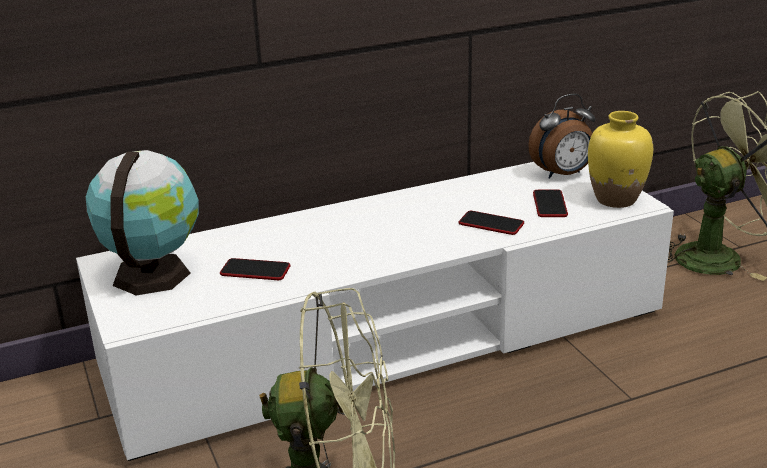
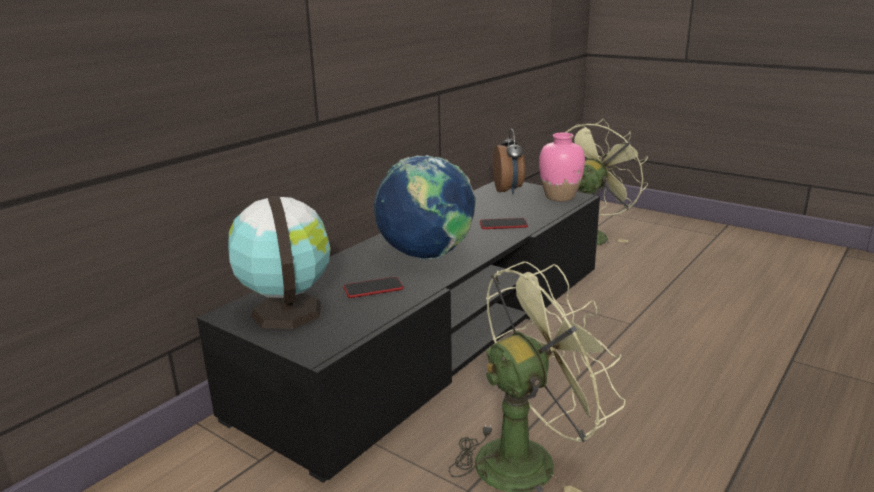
camera: 30 degrees left, 5 degrees down
white tv stand [76,162,674,461] -> black tv stand [197,181,600,483]
alarm clock [528,94,595,179] -> alarm clock turned 45 degrees counterclockwise [493,129,525,194]
phone [533,189,568,217] -> none
yellow vase [588,111,653,208] -> pink vase [539,133,585,201]
none -> globe [374,155,476,260]

